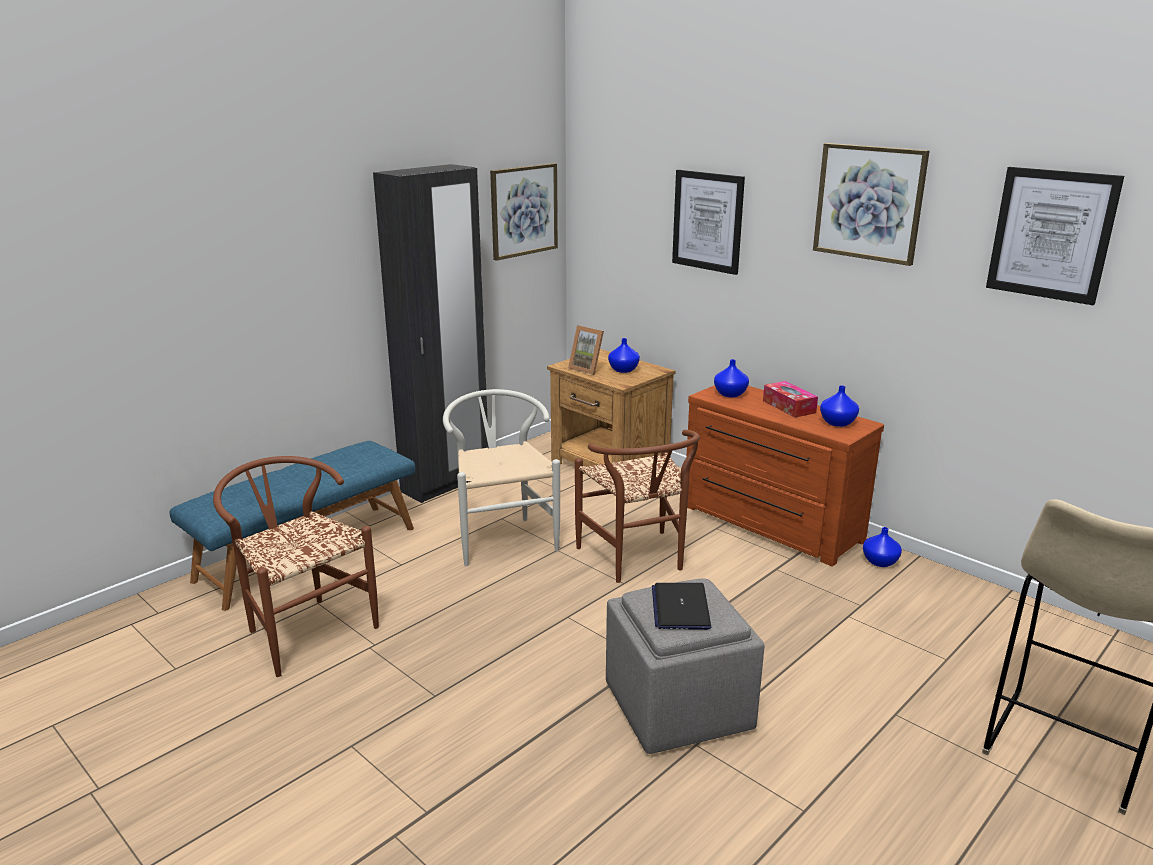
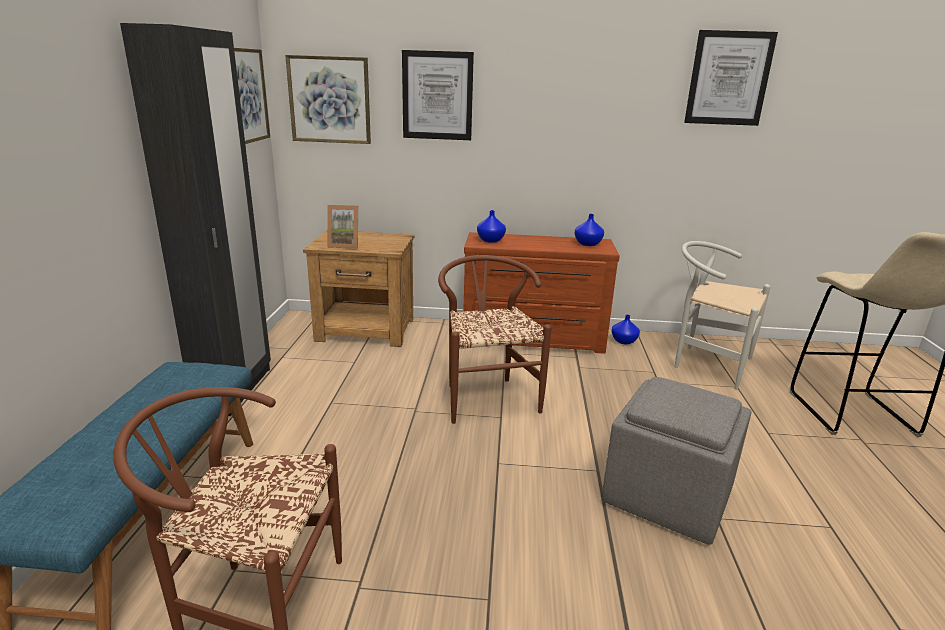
camera: 40 degrees left, 0 degrees up
white chair [443,389,560,566] -> white chair moved to [674,241,770,390]
brown chair [575,430,700,583] -> brown chair turned 135 degrees counterclockwise [438,255,552,424]
blue vase [608,338,640,373] -> none
laptop [652,583,711,630] -> none
tissue box [763,381,818,418] -> none
picture [813,143,929,266] -> picture moved to [285,55,371,144]

